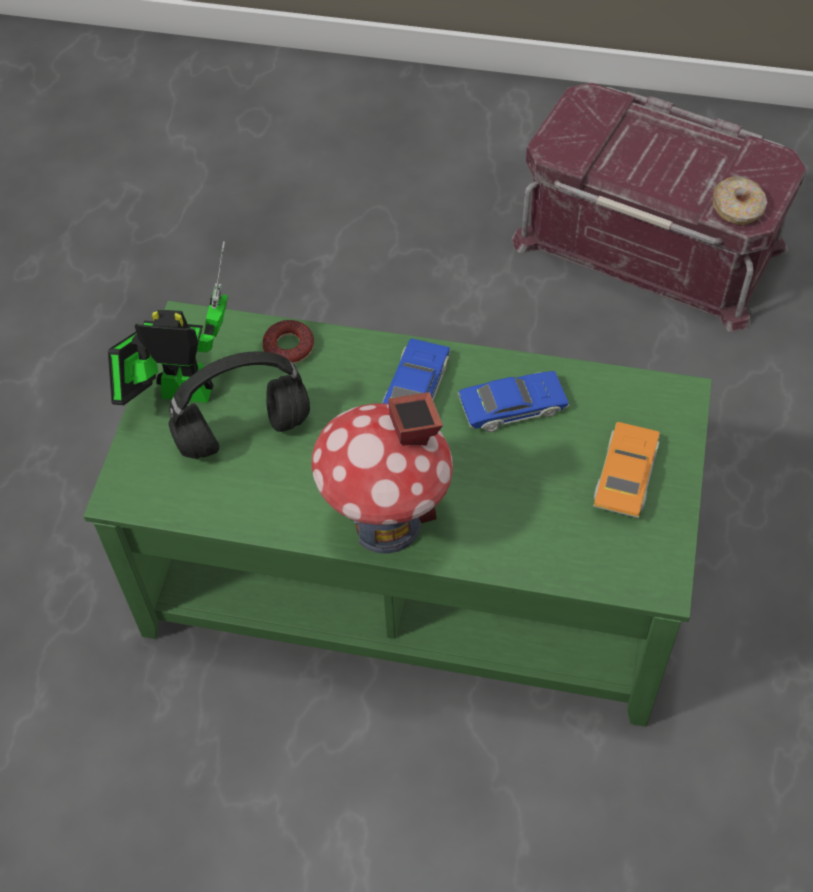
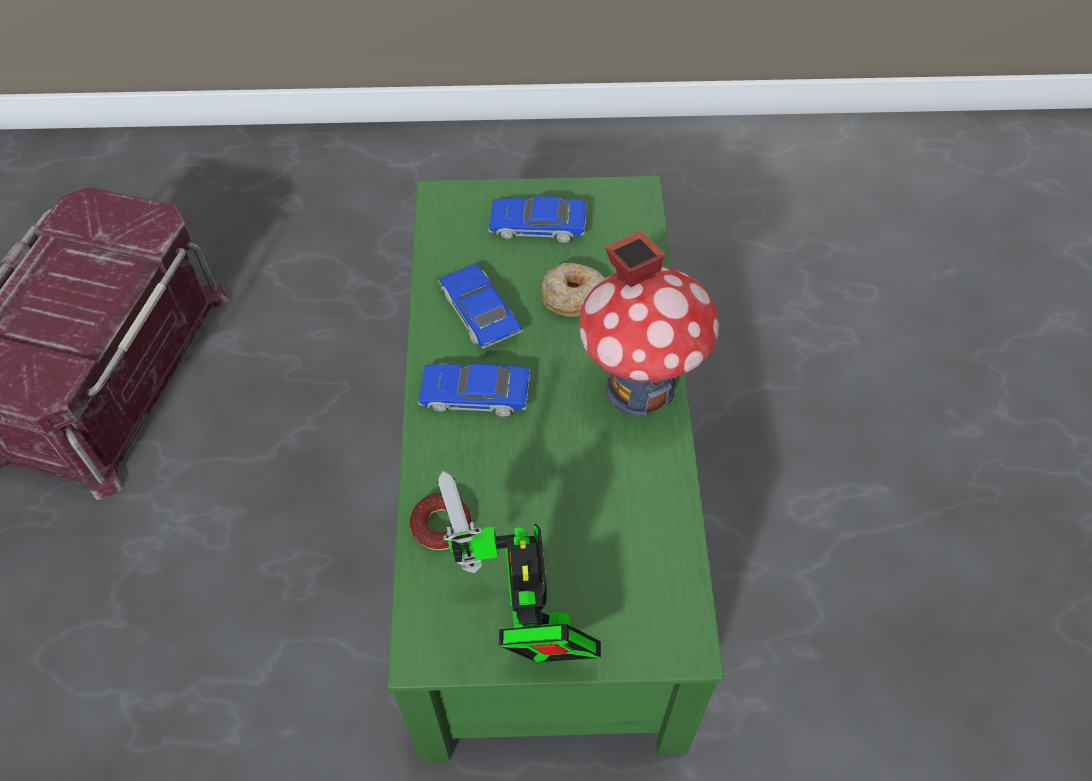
camera: 105 degrees left, 0 degrees up
black headphones [168,351,310,459] -> none
orange toy car [593,422,660,518] -> blue toy car [488,196,587,243]
donut [713,176,767,225] -> donut moved to [540,263,605,317]

